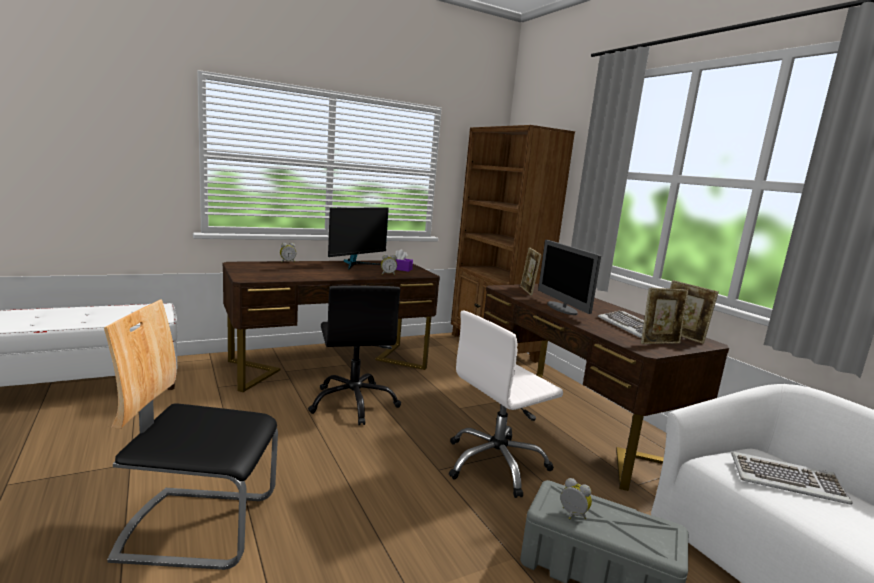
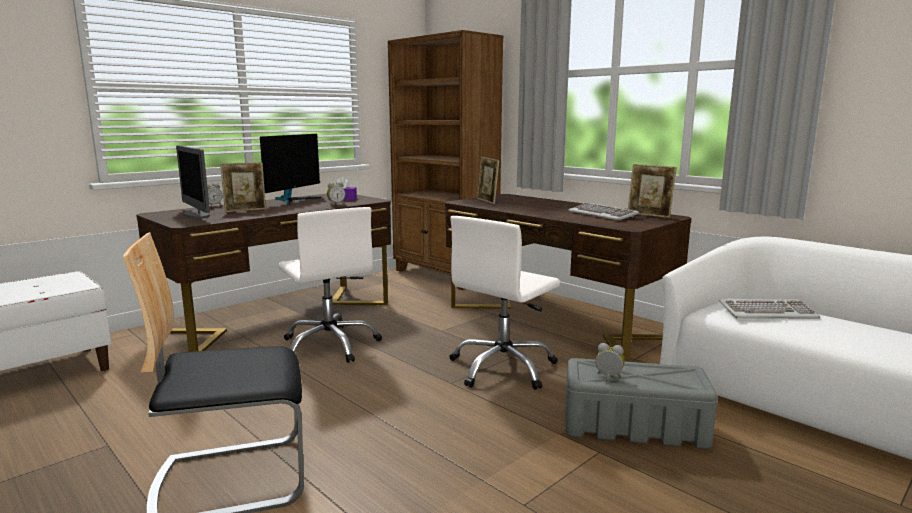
camera: 15 degrees left, 0 degrees up
black office chair [308,285,401,425] -> white office chair [278,207,382,363]
monitor [538,240,601,315] -> monitor moved to [176,145,210,219]
picture frame [641,288,689,344] -> picture frame moved to [220,162,266,212]

